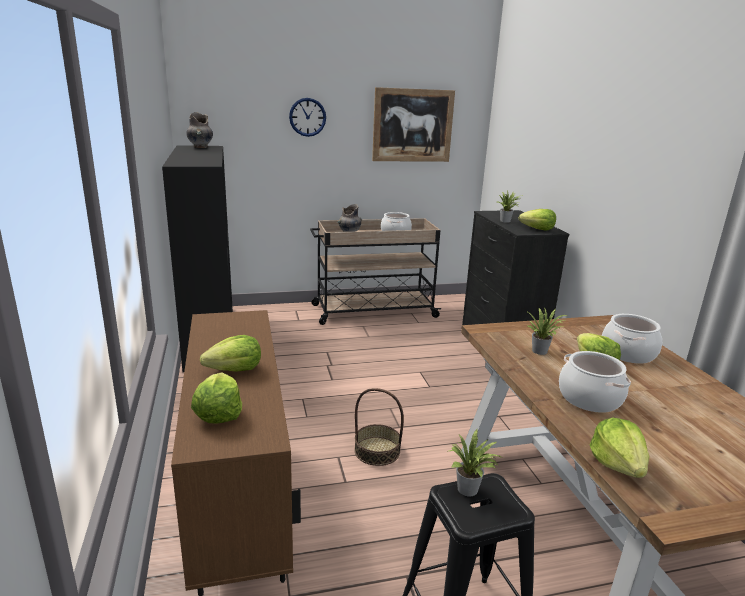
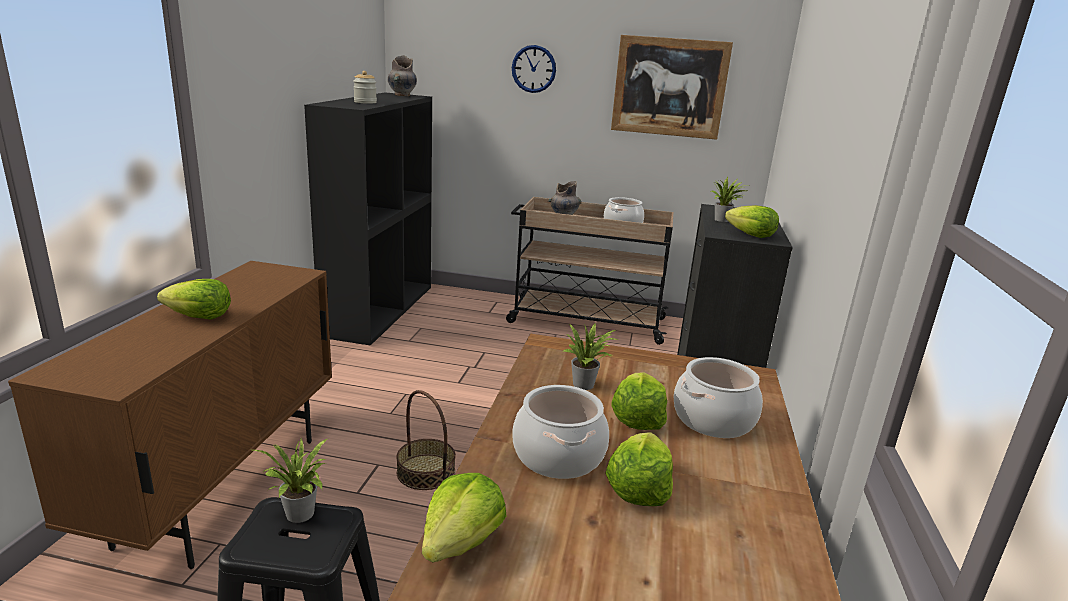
camera: 25 degrees right, 0 degrees up
lettuce [191,372,242,424] -> lettuce moved to [606,433,673,506]
none -> jar [353,71,377,104]

